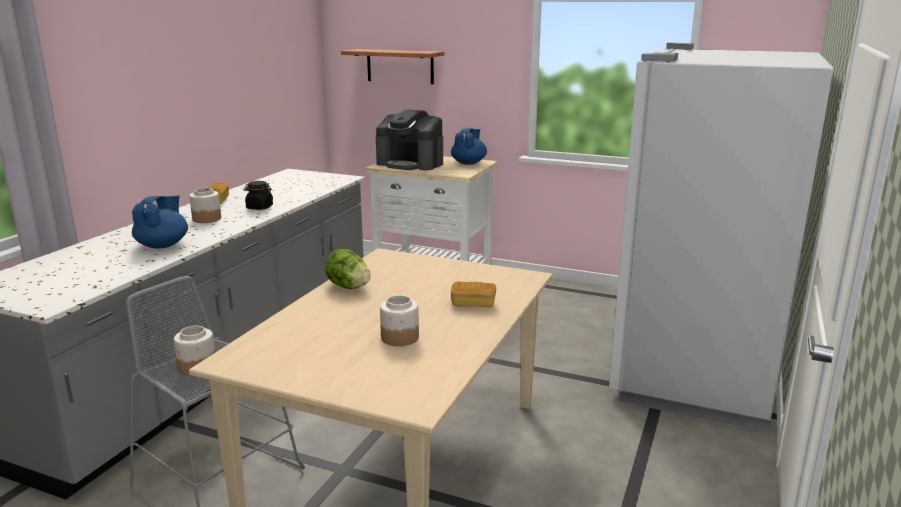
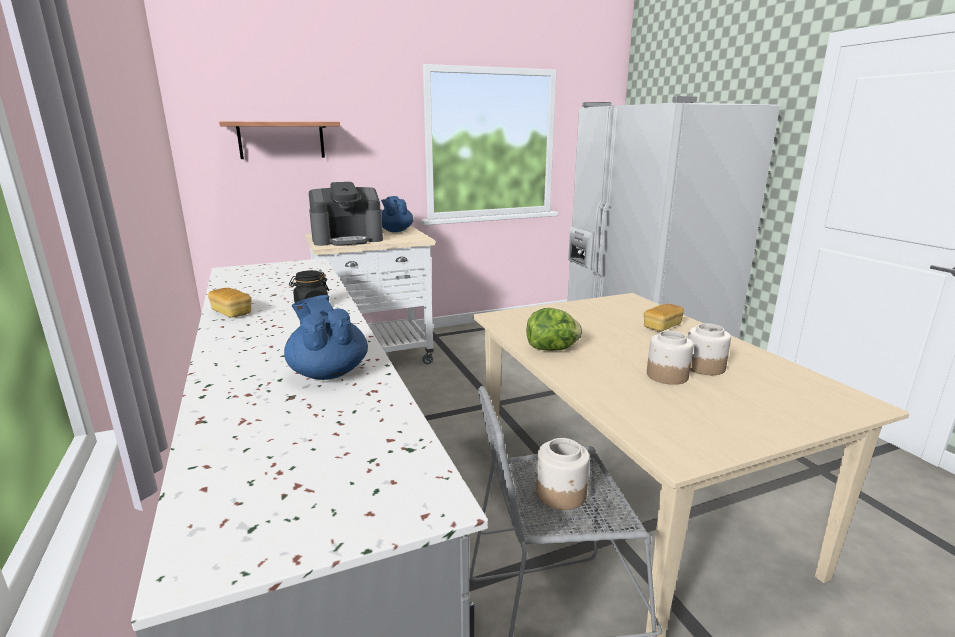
camera: 45 degrees left, 0 degrees up
jar [189,188,221,223] -> jar moved to [647,331,694,385]

